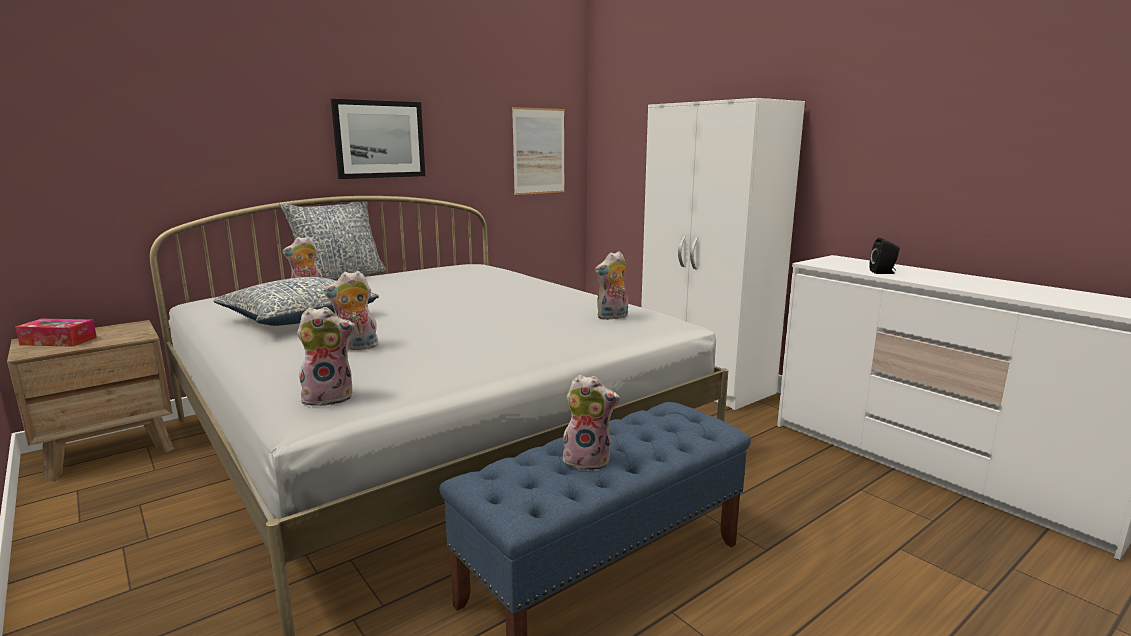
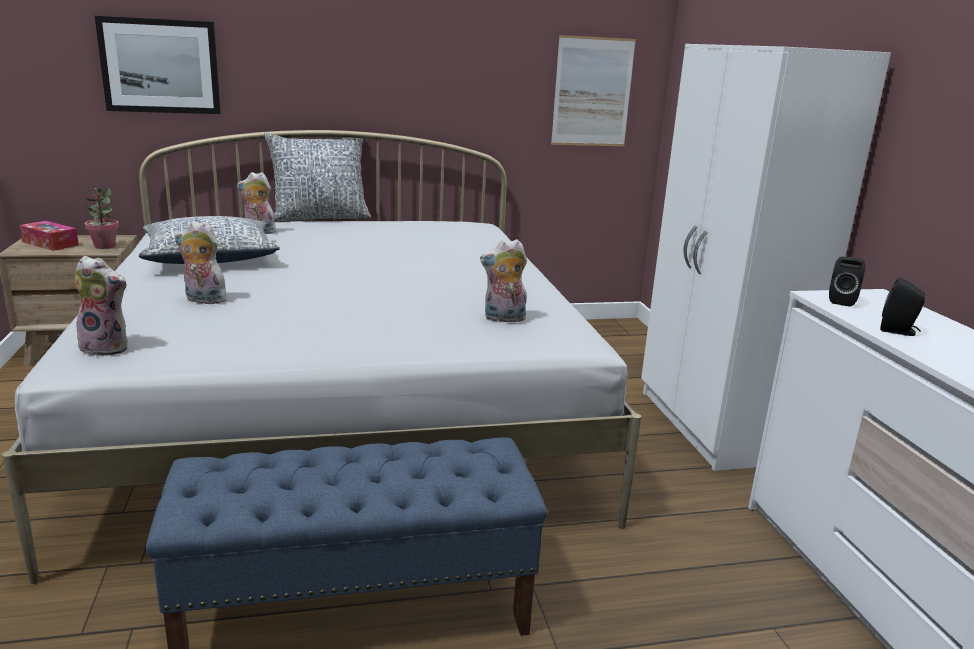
camera: 25 degrees right, 5 degrees up
picture [331,99,425,179] -> picture moved to [95,16,221,114]
plush toy [563,375,620,471] -> none
none -> potted plant [84,188,119,249]
none -> black speaker [829,256,865,307]

